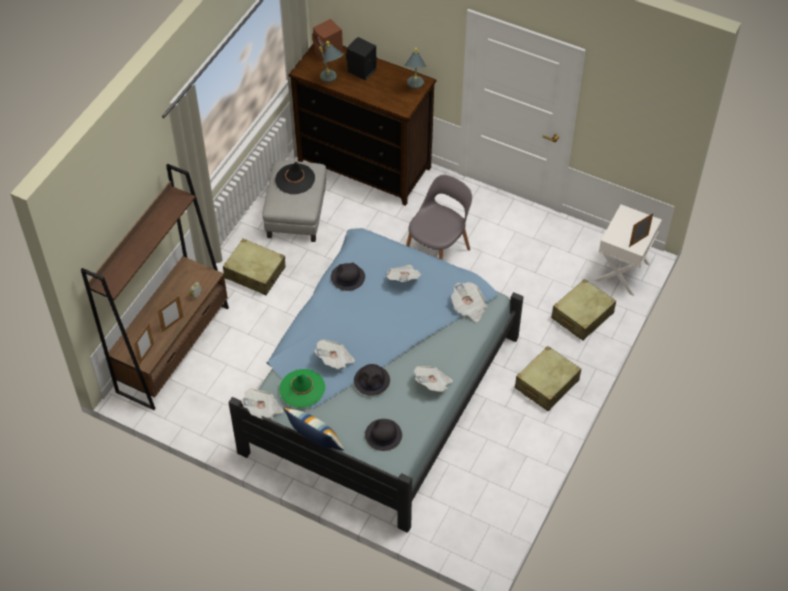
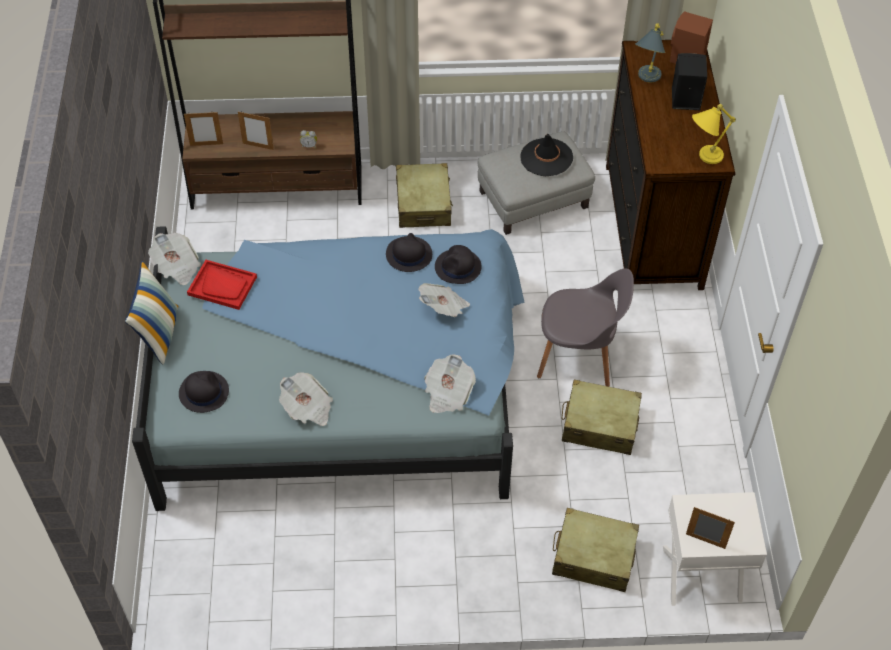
camera: 60 degrees right, 0 degrees up
green hat [279,369,325,408] -> red tray [187,260,257,310]
newspaper [314,339,355,369] -> none
black hat [354,364,390,396] -> black hat moved to [435,245,482,284]
grey table lamp [404,48,426,89] -> yellow table lamp [692,104,736,164]
beige suitcase [515,346,581,411] -> beige suitcase moved to [562,380,642,455]

